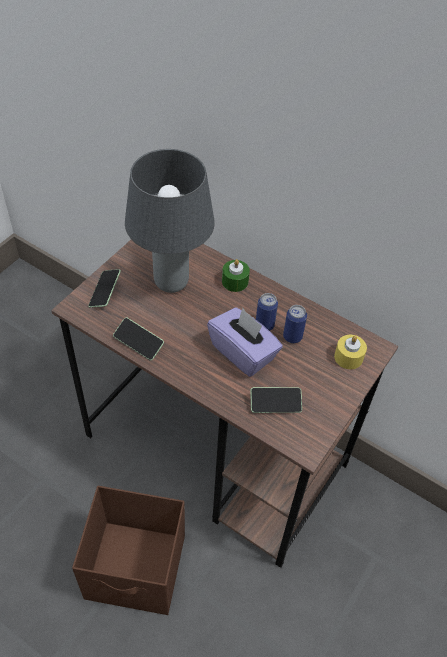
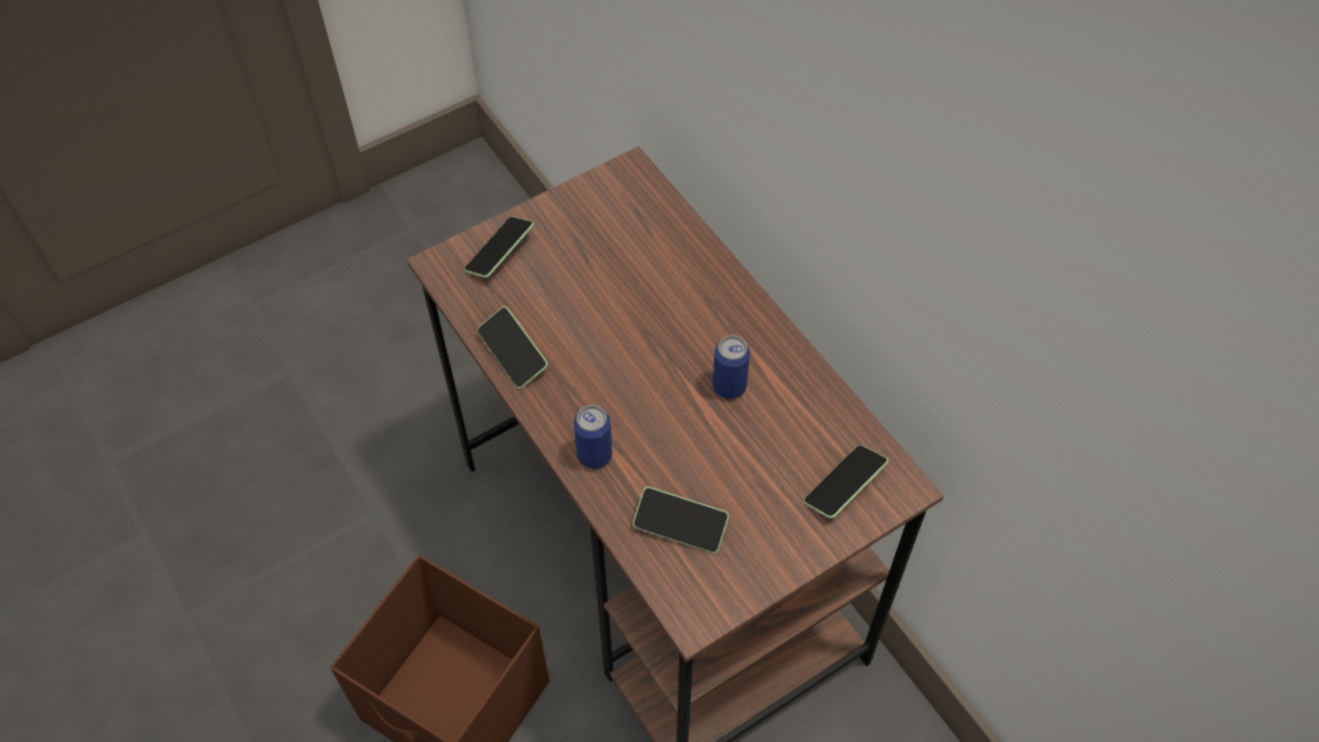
camera: 25 degrees right, 5 degrees up
grey table lamp [125,149,215,293] -> none
purple tissue box [207,307,283,377] -> none
green candle [222,259,250,292] -> none
can [283,305,307,343] -> can moved to [574,405,612,469]
yellow candle [334,335,367,369] -> phone [803,445,889,519]

